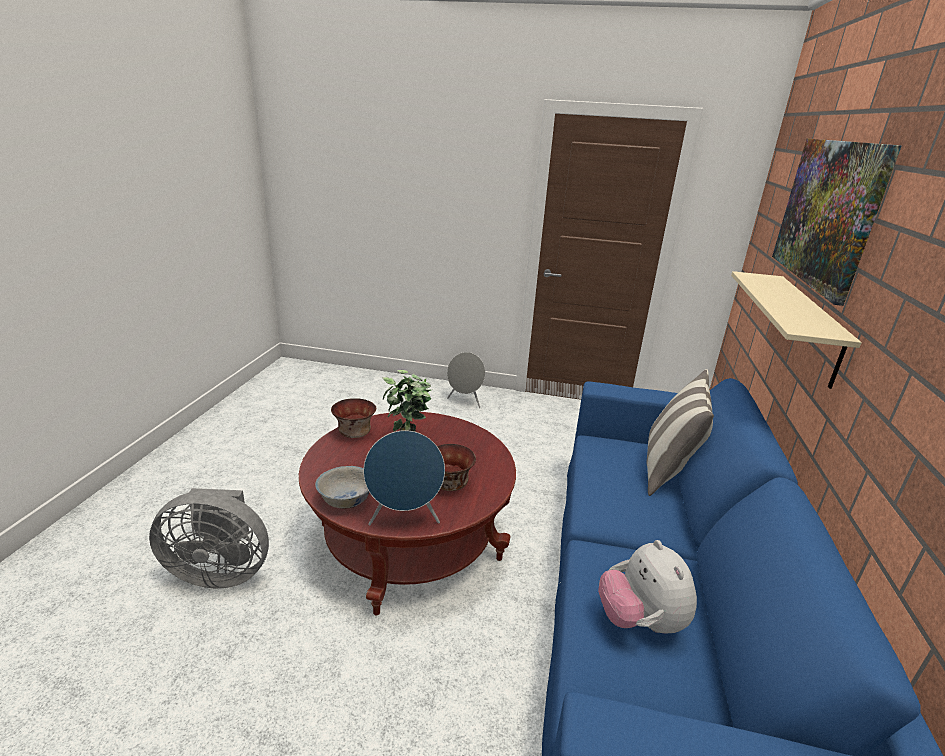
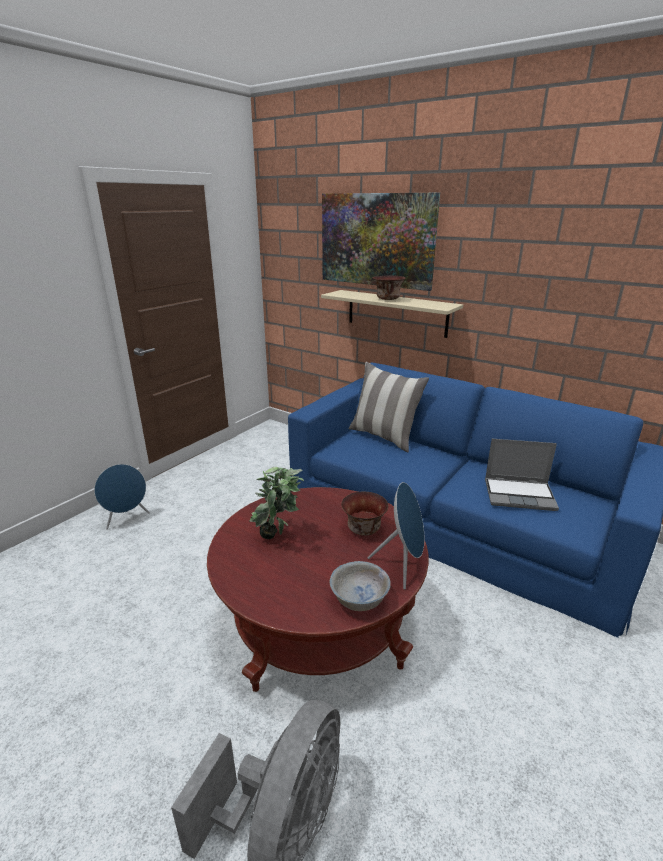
camera: 65 degrees left, 0 degrees up
bowl [331,398,376,438] -> bowl moved to [373,276,405,300]
grey speaker [447,352,485,408] -> blue speaker [94,464,150,530]
plush toy [598,540,697,634] -> laptop [485,439,559,511]

